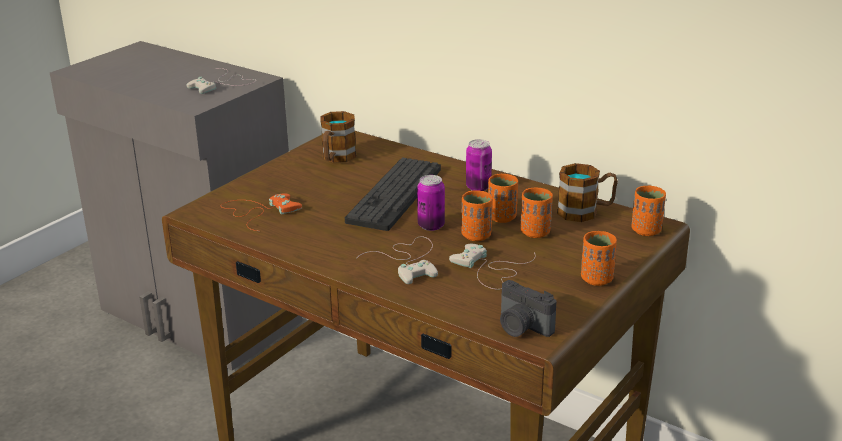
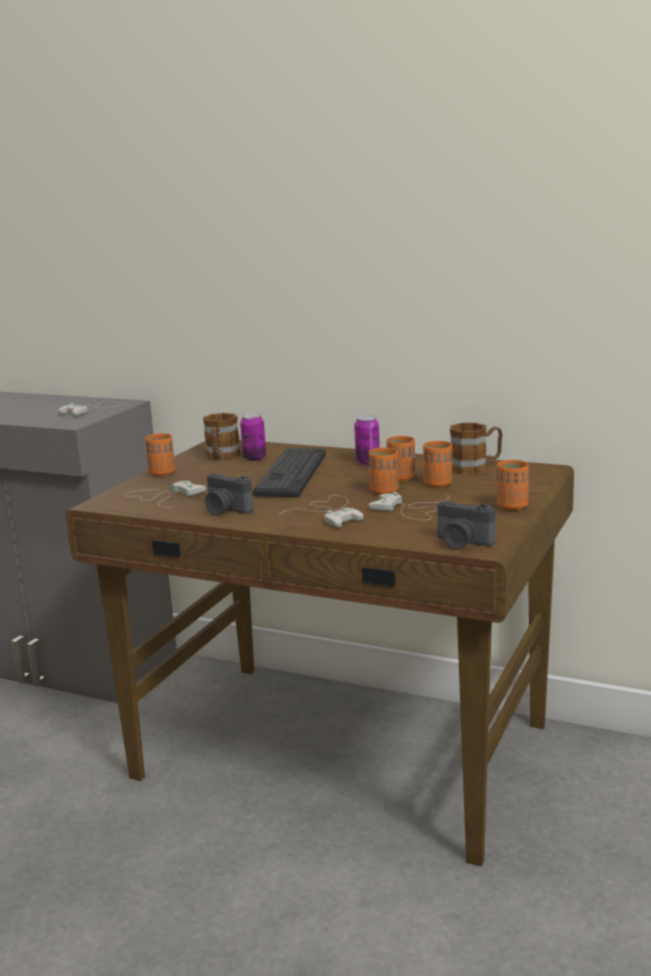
camera: 10 degrees left, 10 degrees down
orange game controller [221,193,302,231] -> white game controller [125,480,206,508]
can [417,175,445,231] -> can moved to [240,413,266,461]
orange cup [631,186,666,236] -> orange cup moved to [145,433,175,476]
none -> camera [205,473,253,516]

